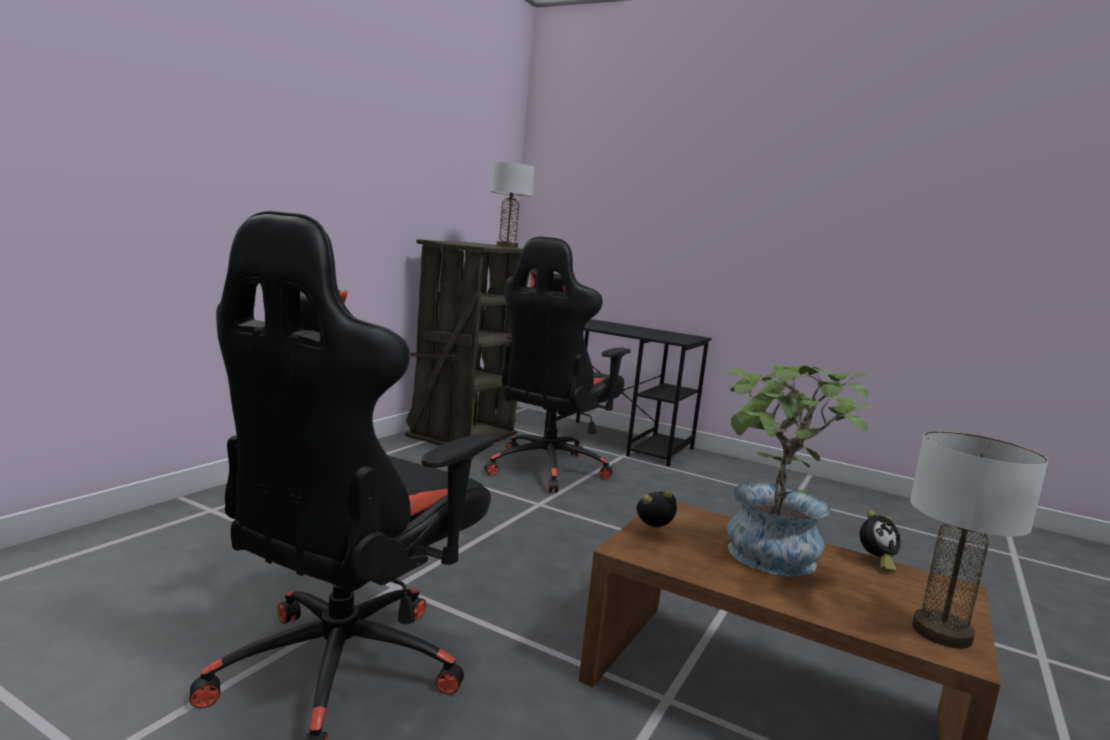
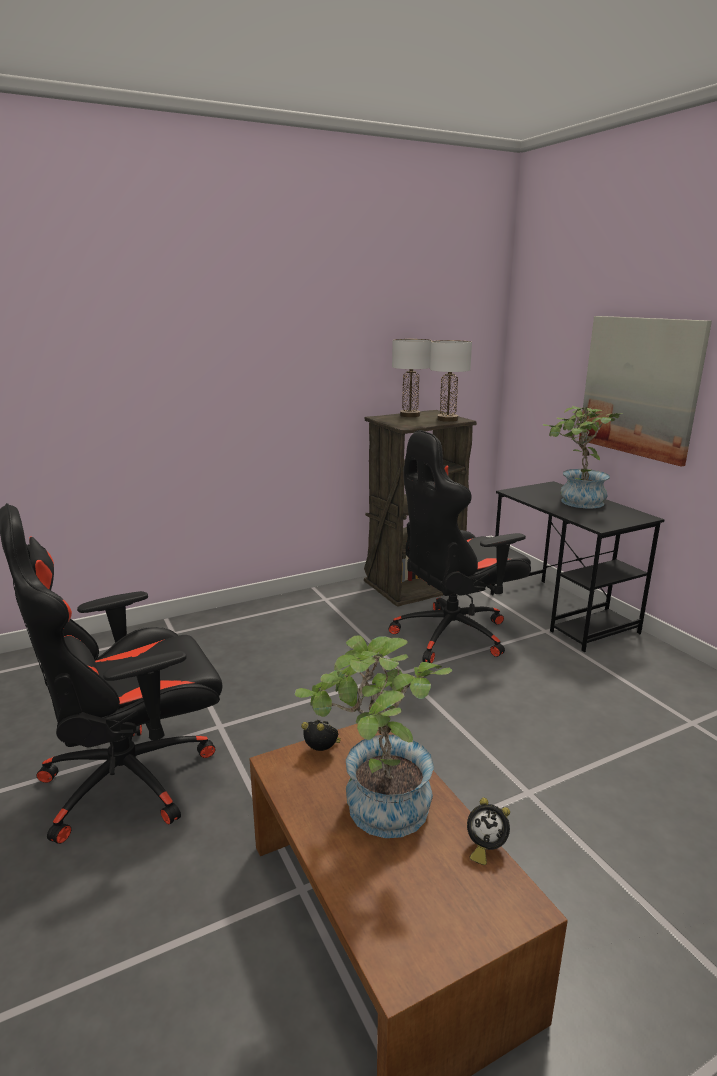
camera: 35 degrees right, 10 degrees up
table lamp [910,431,1048,649] -> table lamp moved to [392,339,432,417]
none -> potted plant [543,406,623,509]
none -> picture [579,316,712,466]

